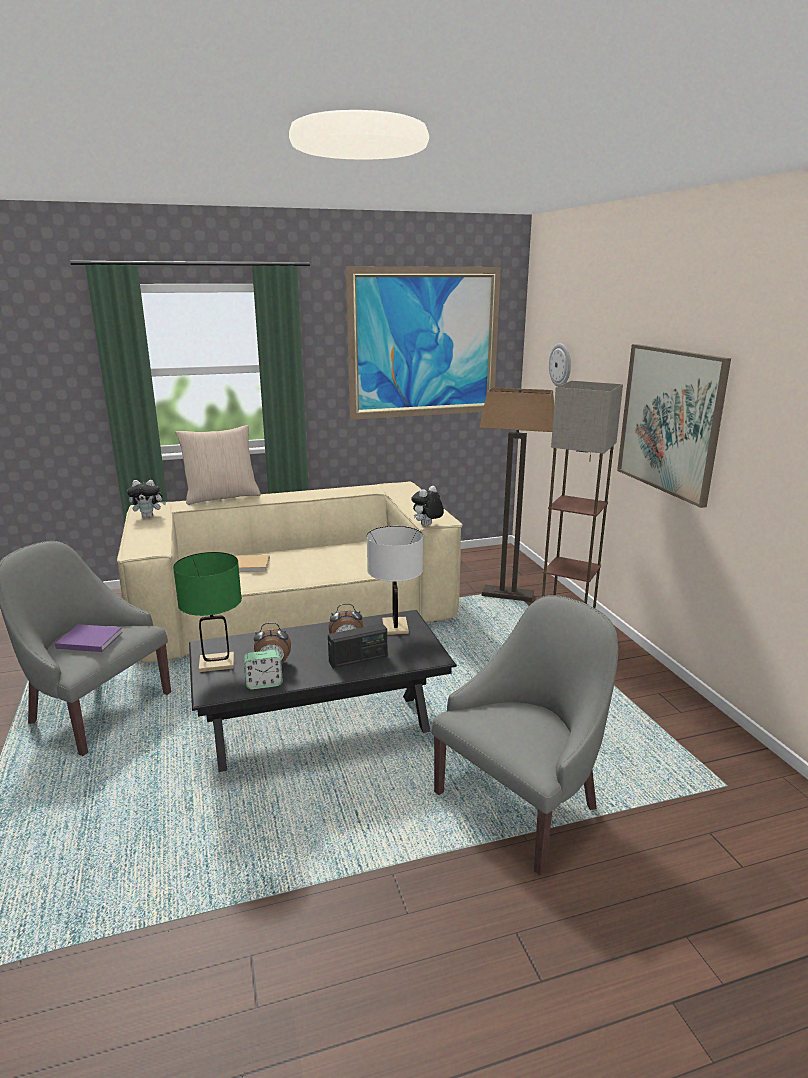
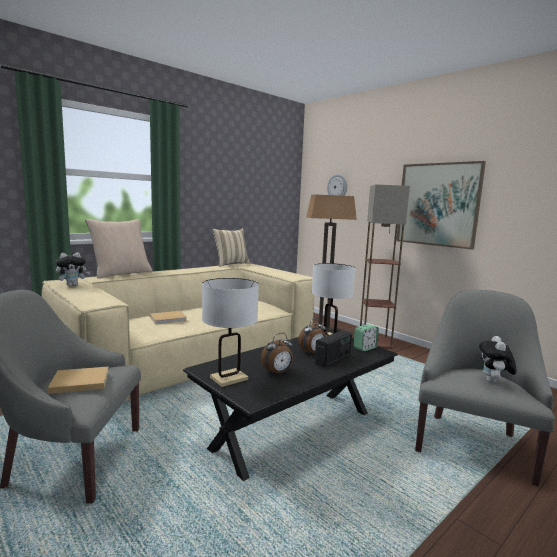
camera: 25 degrees left, 10 degrees down
purple book [55,624,123,652] -> beige book [48,366,109,394]
green table lamp [173,552,242,672] -> white table lamp [202,278,259,387]
alarm clock [244,650,283,690] -> alarm clock moved to [354,324,379,351]
picture [346,266,501,420] -> none
plush toy [411,486,444,526] -> plush toy moved to [479,336,517,383]
none -> beige pillow [212,228,250,267]

